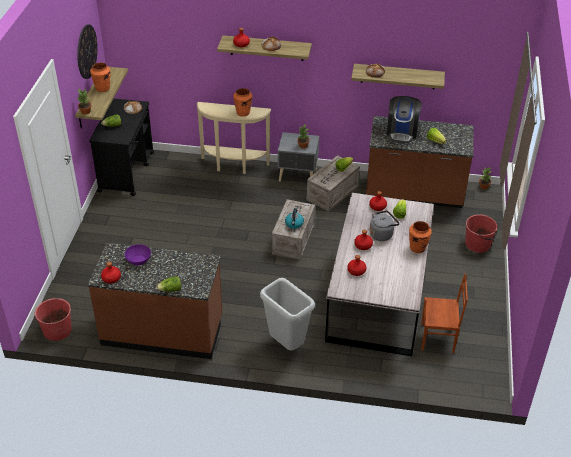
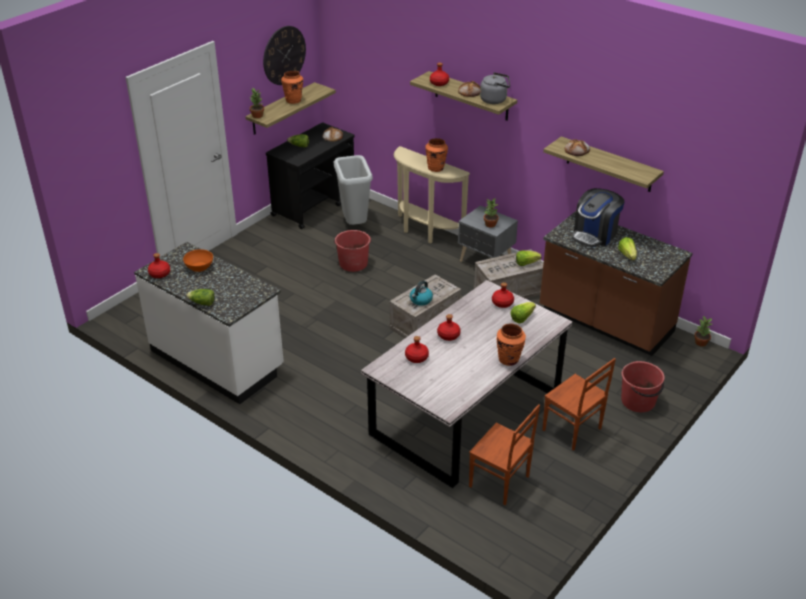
camera: 30 degrees right, 5 degrees down
red bucket [34,298,72,341] -> red bucket moved to [334,230,372,272]
brown counter [88,243,222,359] -> white counter [134,242,284,404]
purple bowl [125,244,151,266] -> orange bowl [183,249,213,272]
grey trash can [260,278,315,351] -> grey trash can moved to [334,155,373,225]
grey kettle [369,211,399,241] -> grey kettle moved to [480,72,510,104]
none -> brown chair [542,358,616,451]

